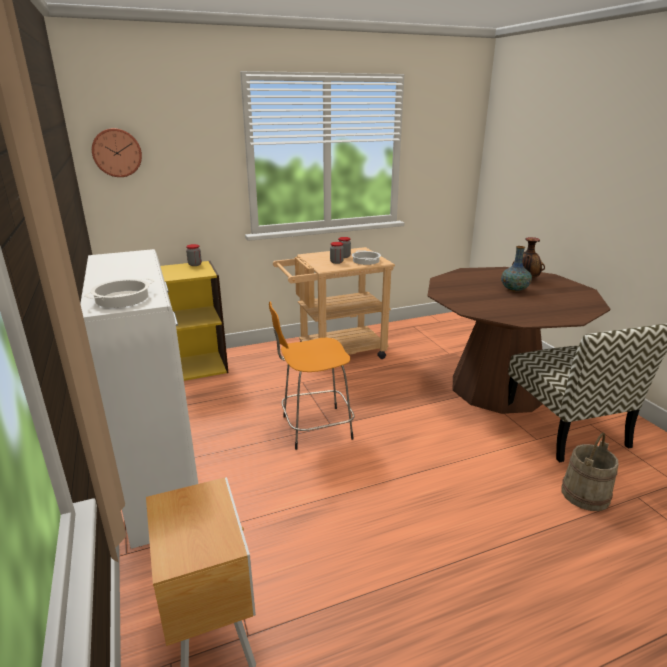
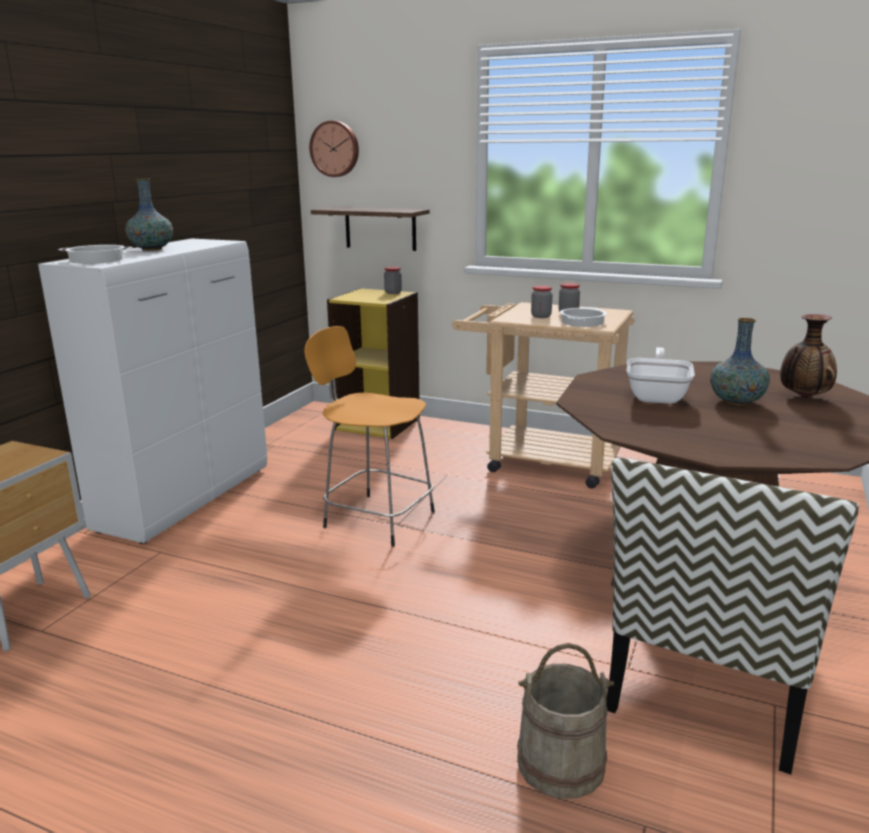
camera: 45 degrees right, 5 degrees down
none -> vase [125,179,173,251]
none -> shelf [311,207,430,251]
none -> frying pan [626,347,695,404]

